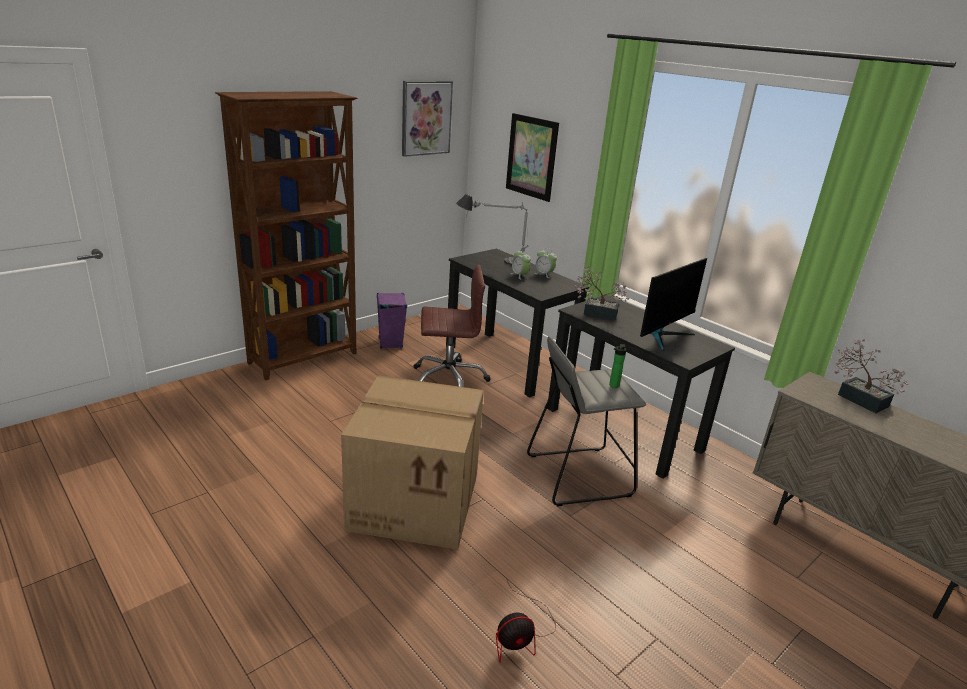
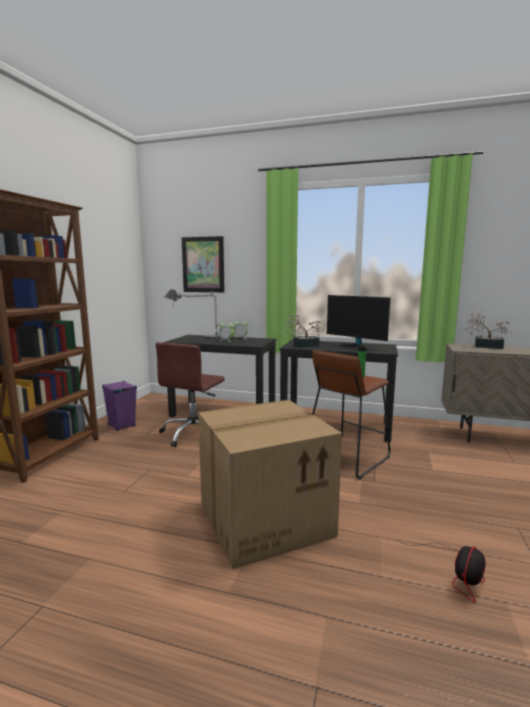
camera: 30 degrees left, 15 degrees down
picture [402,81,453,157] -> none
brown office chair [413,264,490,387] -> brown office chair turned 150 degrees clockwise [155,342,225,447]
grey stool [527,336,646,506] -> brown stool [312,350,391,479]
monitor [640,258,707,351] -> monitor turned 120 degrees clockwise [327,295,390,351]

